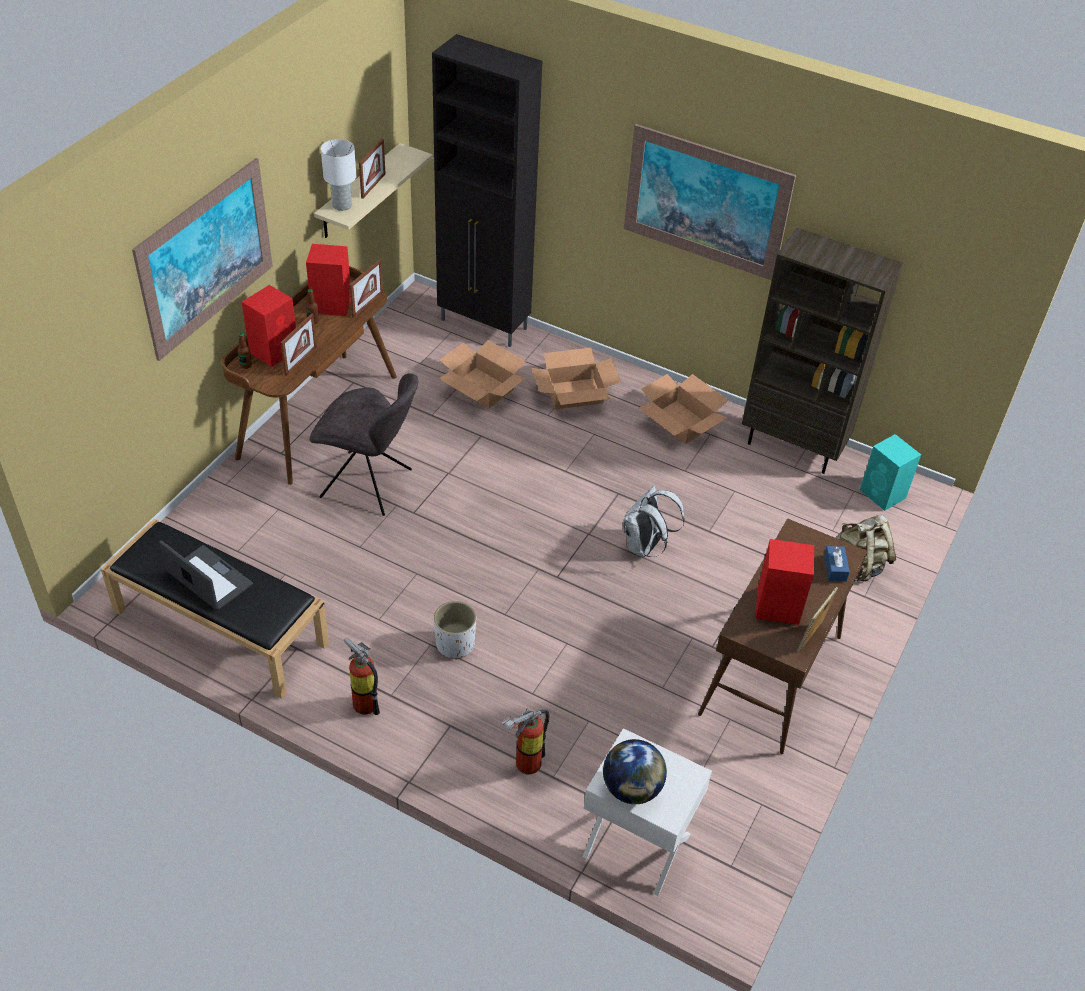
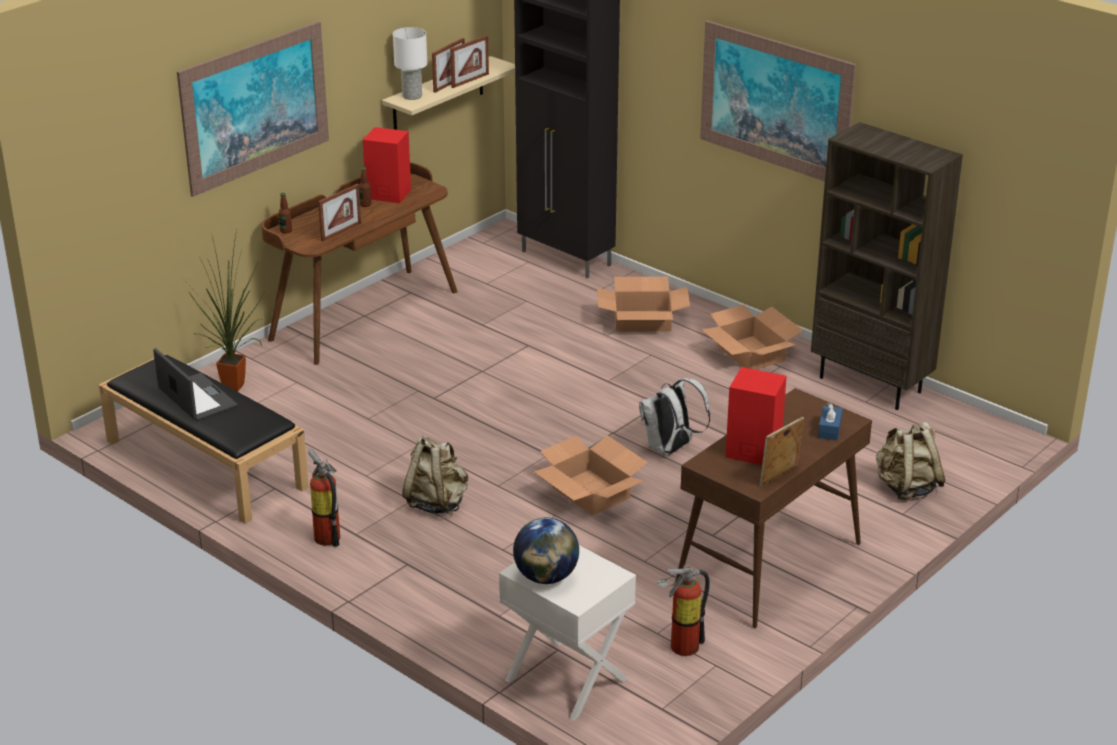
camera: 15 degrees right, 15 degrees down
red speaker [242,285,296,367] -> none
grey chair [310,373,418,516] -> none
picture frame [350,259,383,318] -> picture frame moved to [450,35,489,88]
white planter [434,601,476,659] -> beige backpack [402,435,468,514]
cardboard box [439,340,526,409] -> cardboard box moved to [534,435,648,516]
fire extinguisher [503,708,550,774] -> fire extinguisher moved to [657,564,710,656]
turquoise speaker [860,434,921,511] -> none
none -> potted plant [187,230,265,392]

